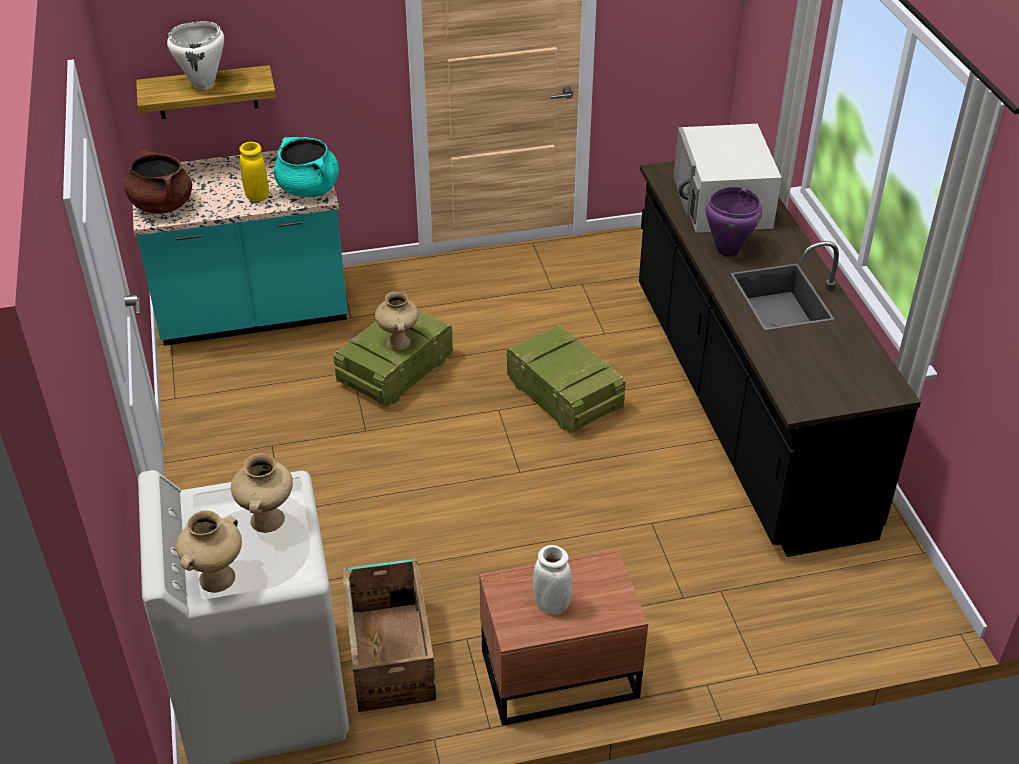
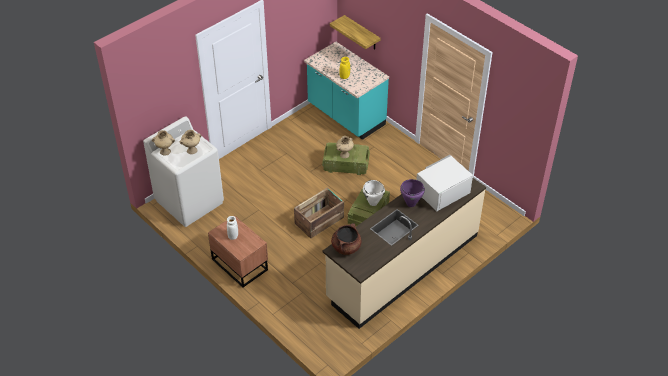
camera: 60 degrees right, 5 degrees up
brown cooking pot [124,150,192,214] -> brown cooking pot moved to [331,223,362,255]
white cooking pot [167,22,224,89] -> white cooking pot moved to [363,180,385,206]
turquoise cooking pot [274,137,339,197] -> none
crate [342,558,436,712] -> crate moved to [294,188,344,238]
black counter [639,161,921,557] -> beige counter [323,178,486,329]

